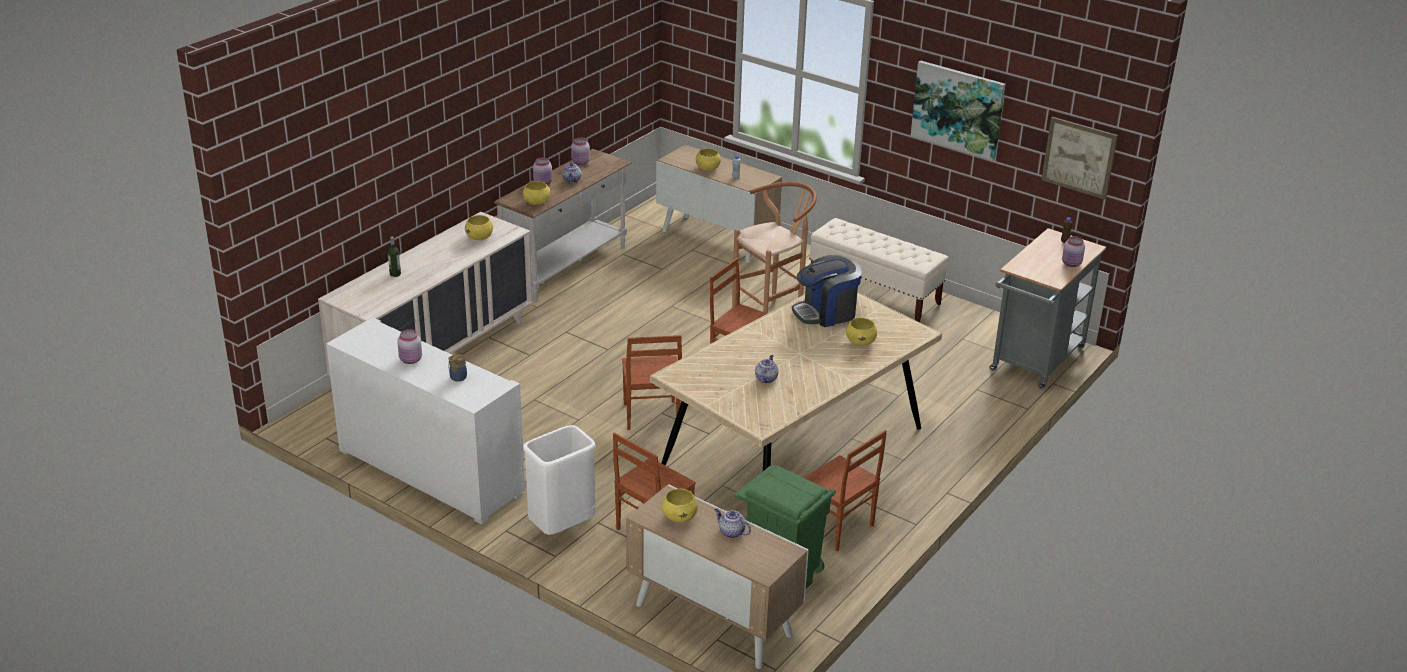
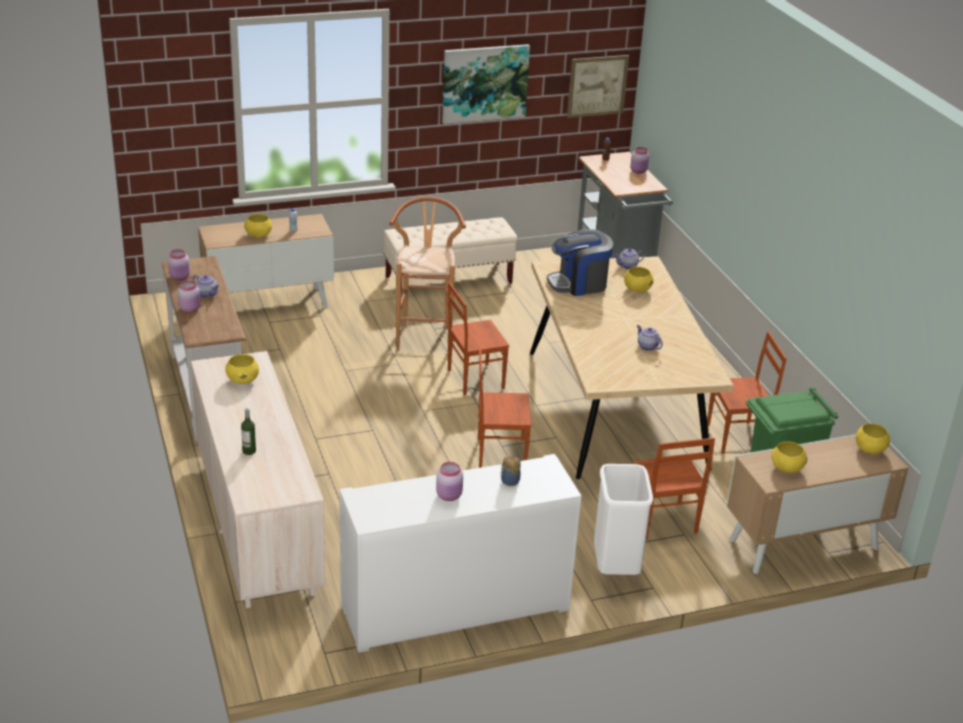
camera: 55 degrees left, 0 degrees up
yellow bowl [523,181,551,205] -> yellow bowl moved to [856,423,890,454]
brown chair [622,335,682,430] -> brown chair turned 150 degrees clockwise [478,346,531,468]
teapot [714,509,751,538] -> teapot moved to [614,248,645,269]
coffee machine [792,255,862,327] -> coffee machine turned 60 degrees clockwise [547,229,613,296]

